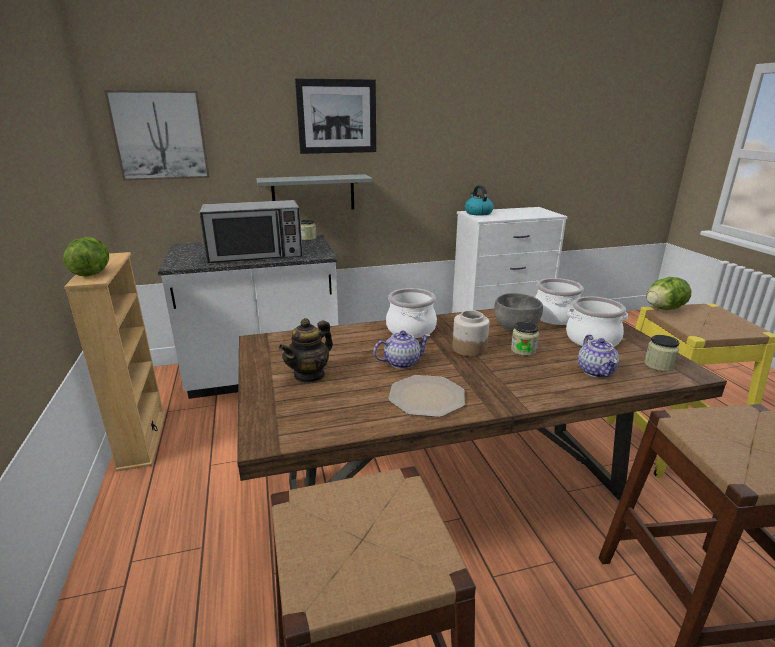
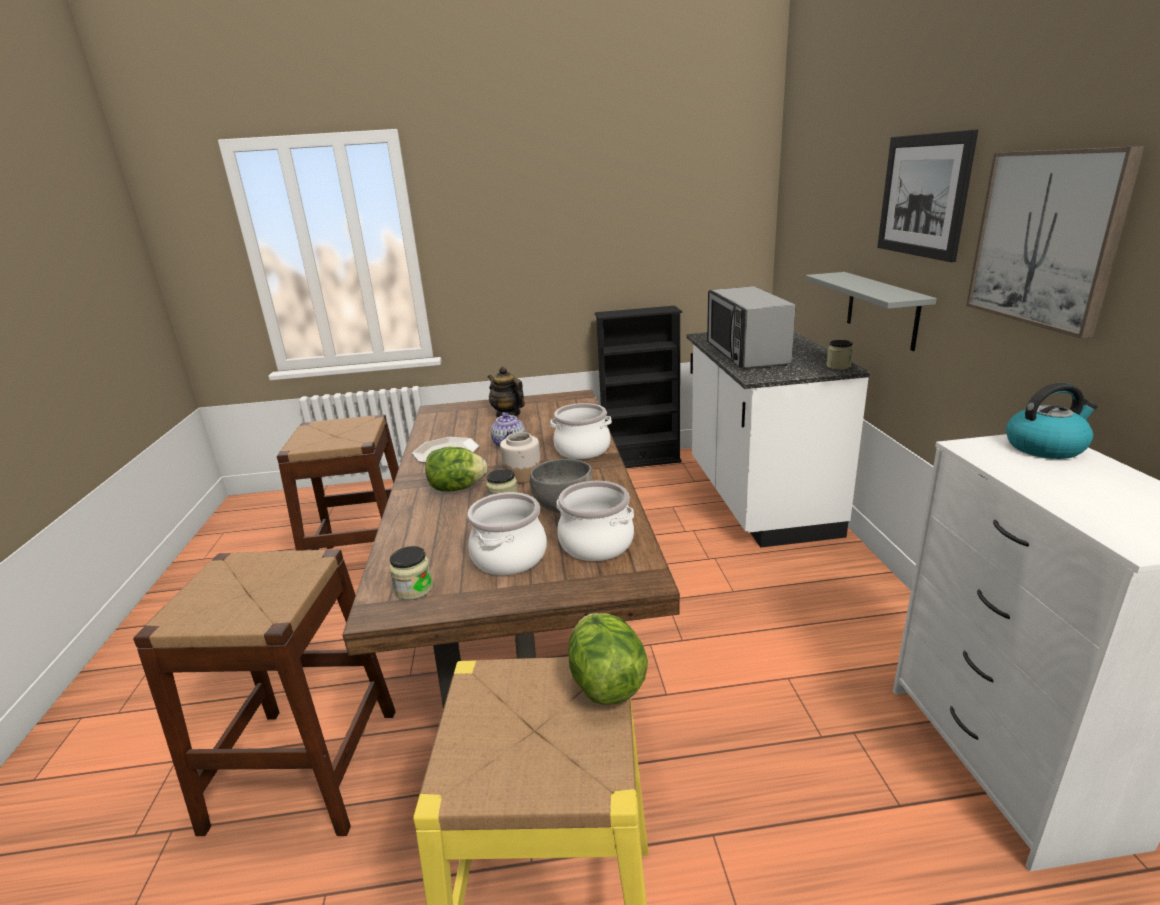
camera: 100 degrees right, 0 degrees up
lettuce [63,237,109,276] -> lettuce moved to [425,447,487,492]
beige bookcase [64,252,165,472] -> black bookcase [595,306,682,468]
picture [104,90,210,181] -> picture moved to [966,146,1144,339]
teapot [578,334,619,378] -> none

